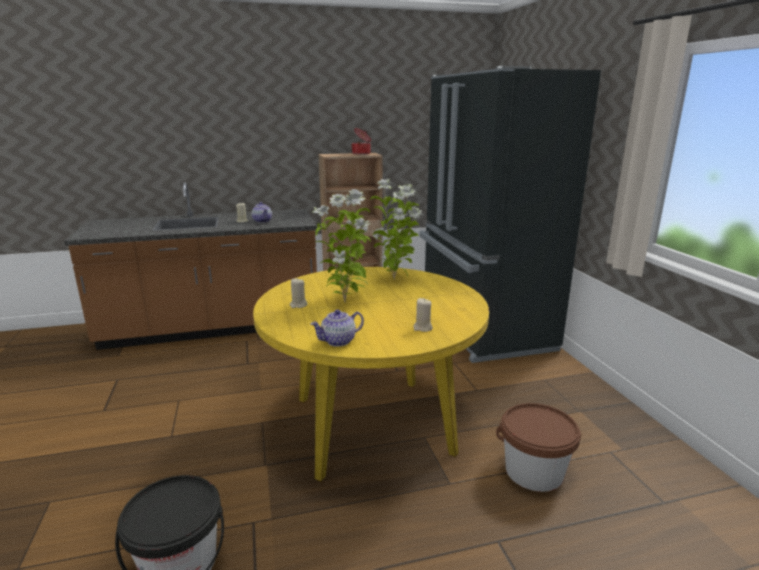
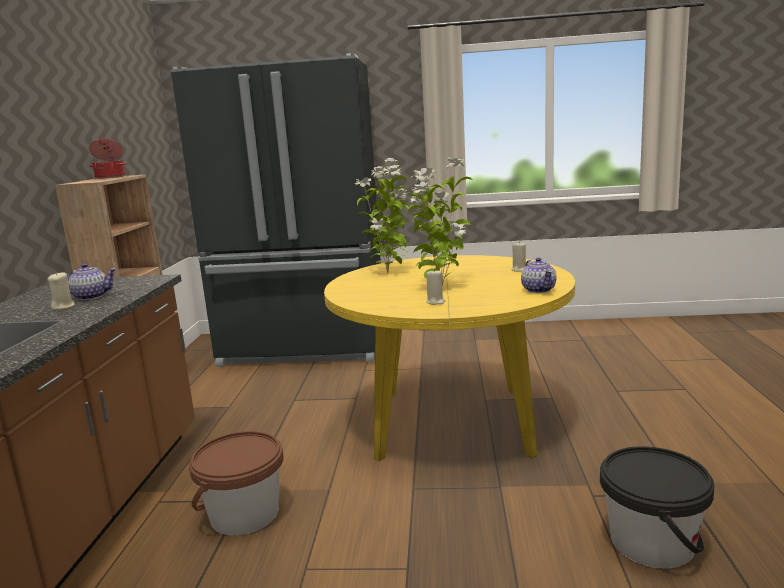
camera: 70 degrees left, 5 degrees down
brown bucket [496,403,581,492] -> brown bucket moved to [189,431,284,535]

